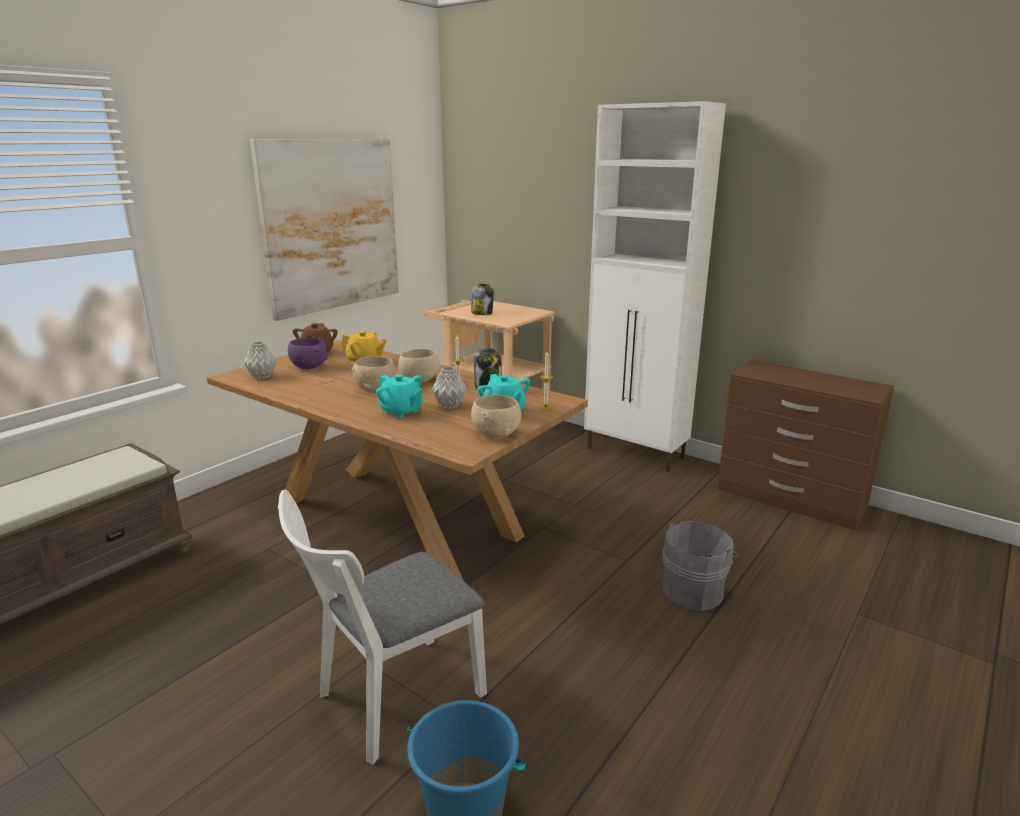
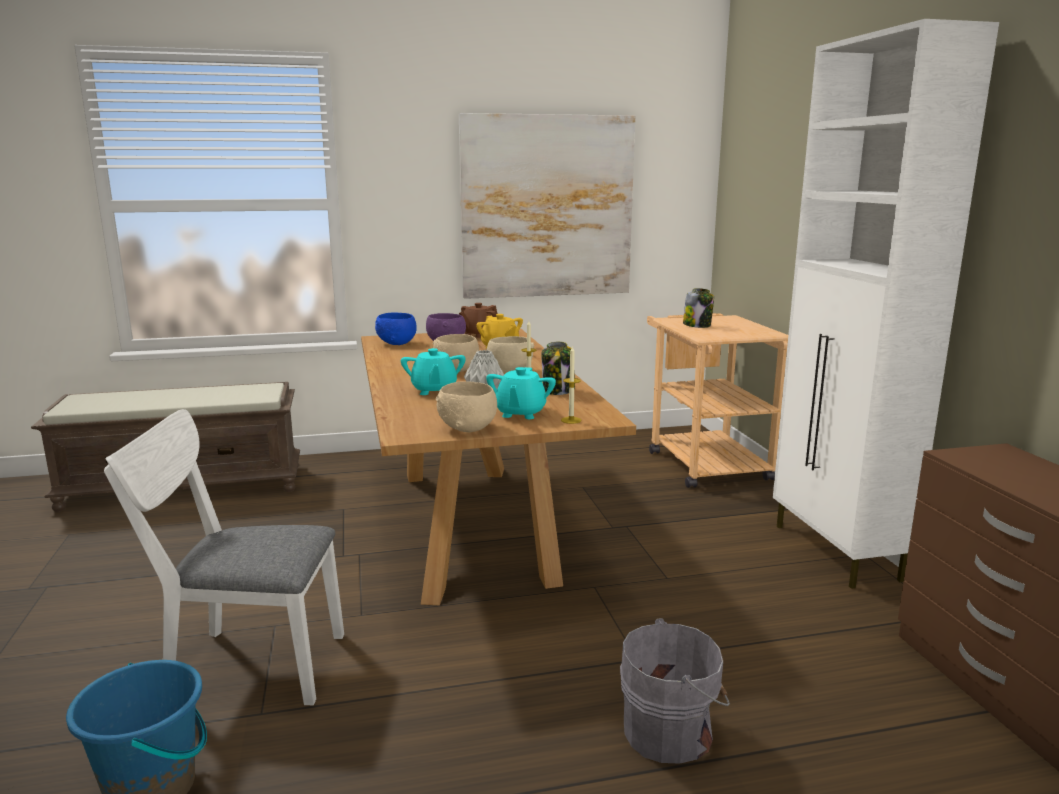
camera: 40 degrees right, 5 degrees down
grey vase [244,342,277,379] -> blue bowl [375,313,417,345]

